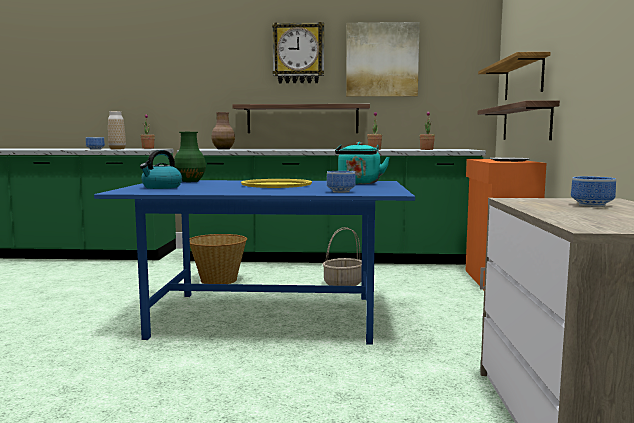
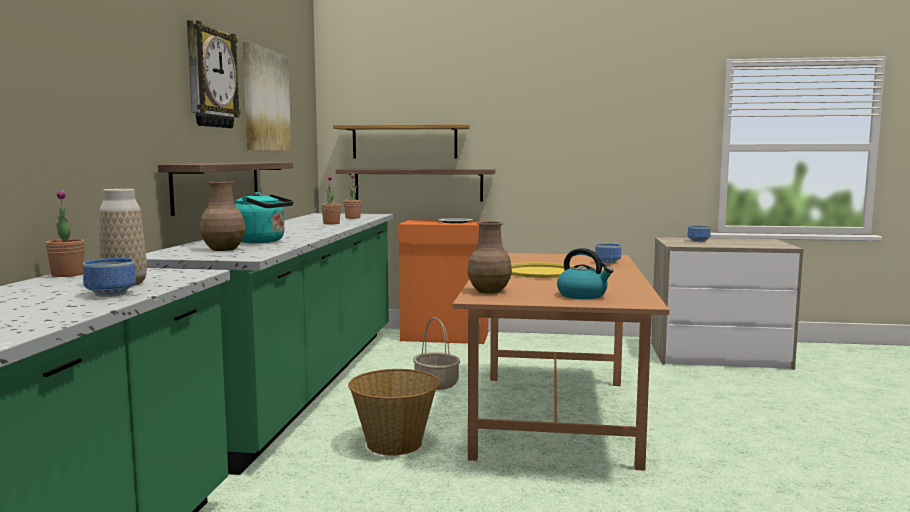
camera: 85 degrees left, 0 degrees up
blue dining table [94,180,415,345] -> brown dining table [453,253,670,471]
green vase [174,132,206,182] -> brown vase [467,221,512,294]
turquoise kettle [335,142,390,184] -> turquoise kettle moved to [235,192,294,243]

